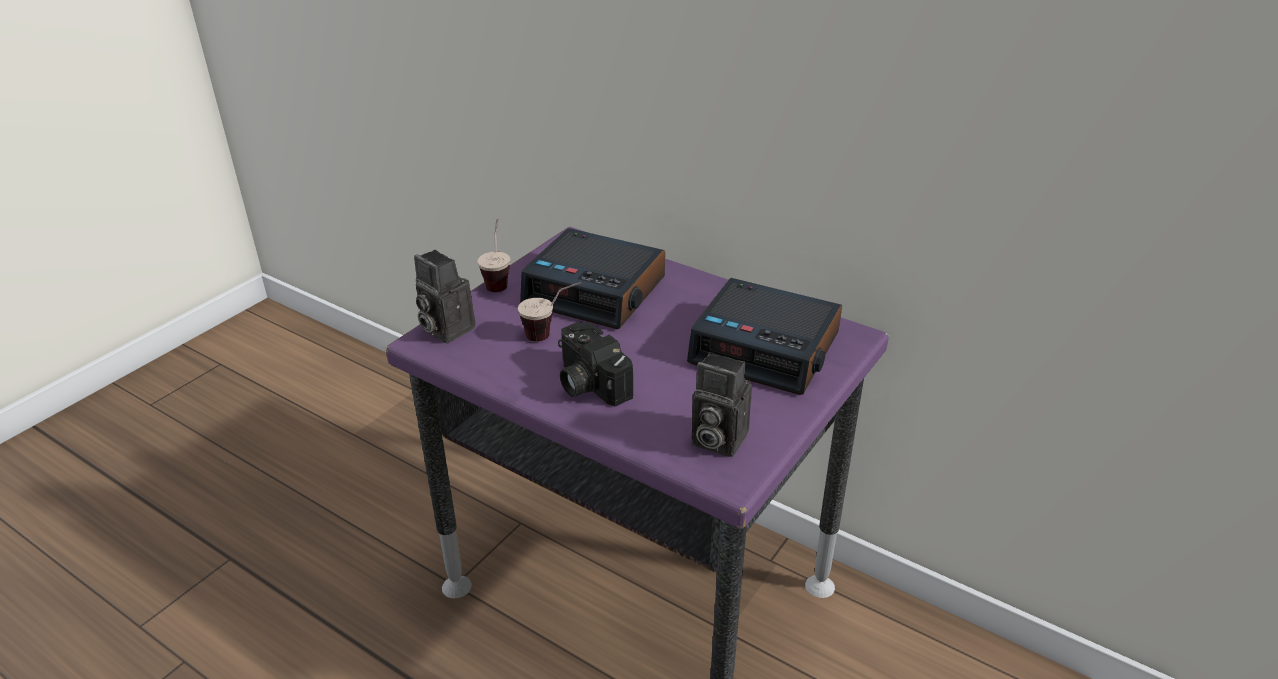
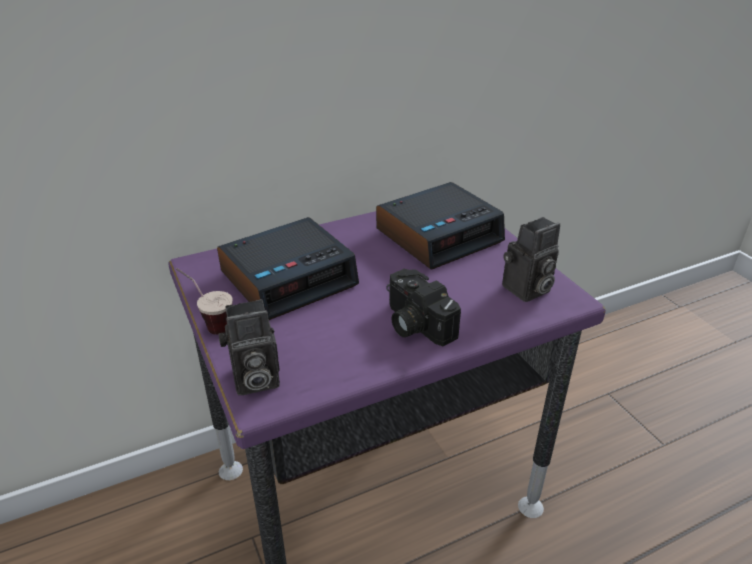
camera: 60 degrees left, 0 degrees up
cup [518,282,581,342] -> none
camera [558,322,633,407] -> camera turned 60 degrees clockwise [386,269,461,346]

